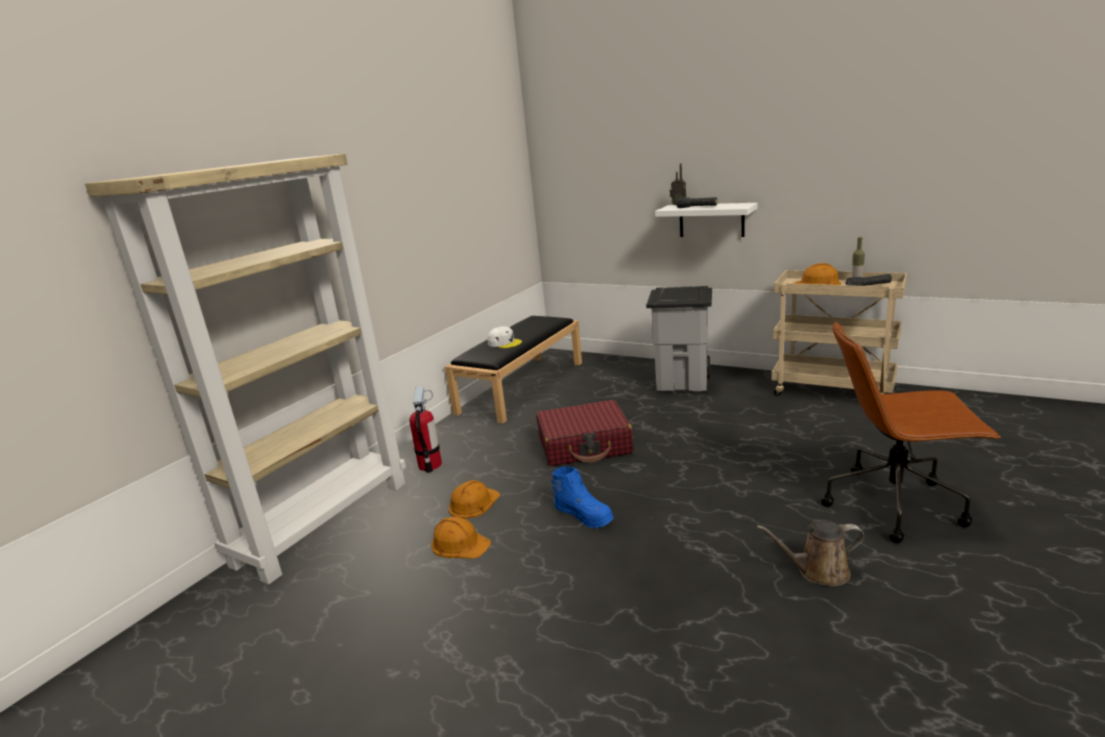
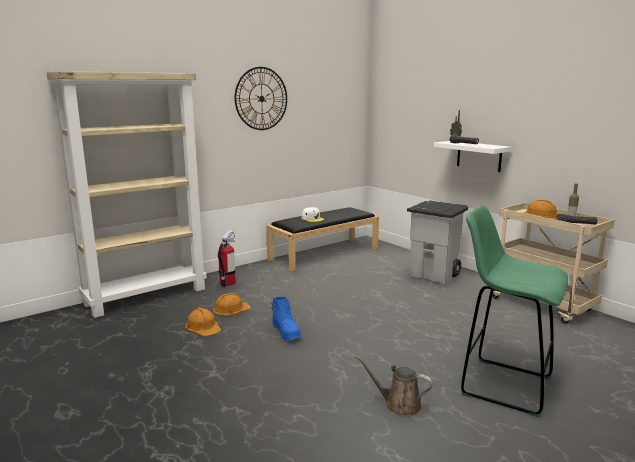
camera: 20 degrees right, 5 degrees down
red suitcase [536,400,634,466] -> none
brown office chair [821,321,1001,543] -> green stool [461,205,568,417]
none -> wall clock [235,67,287,130]

